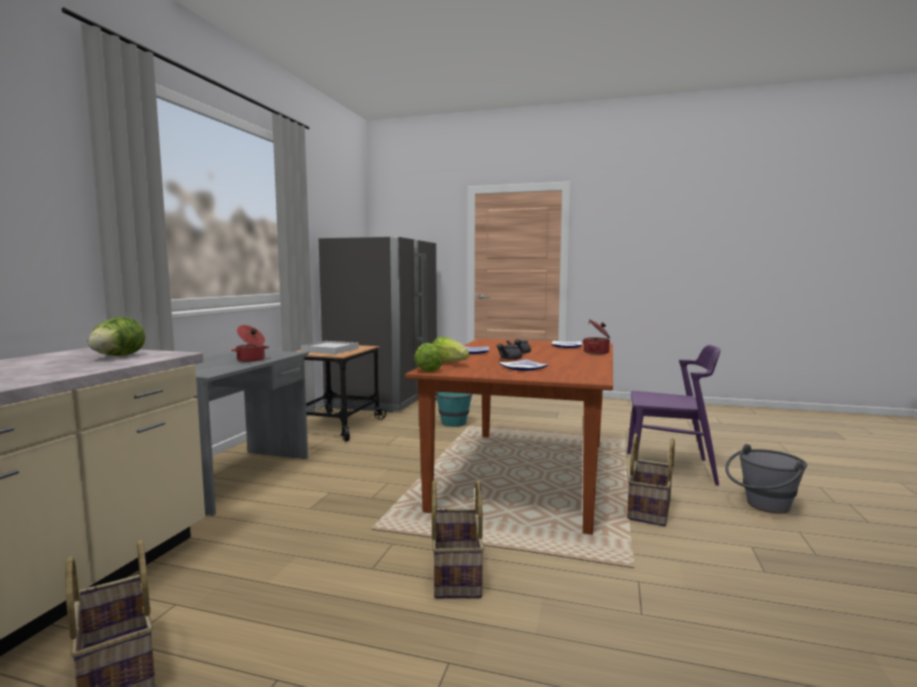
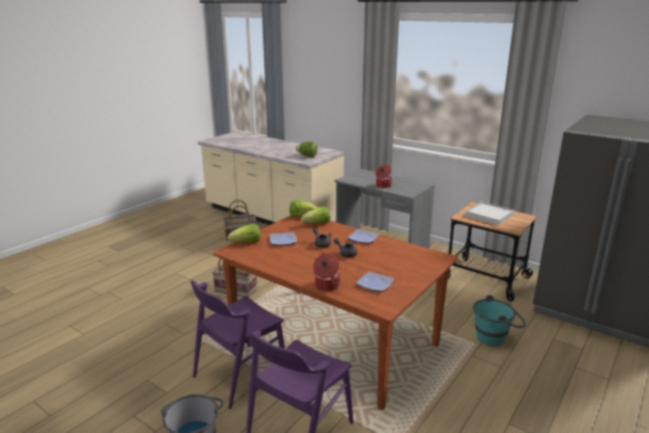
camera: 110 degrees right, 15 degrees up
basket [627,434,675,526] -> purple chair [190,280,285,409]
none -> lettuce [228,224,261,242]

